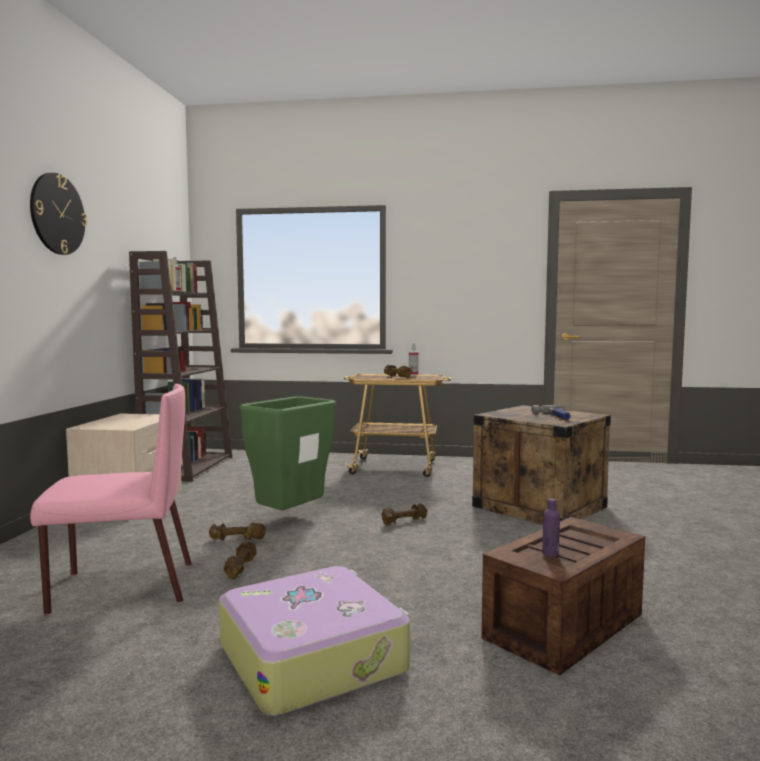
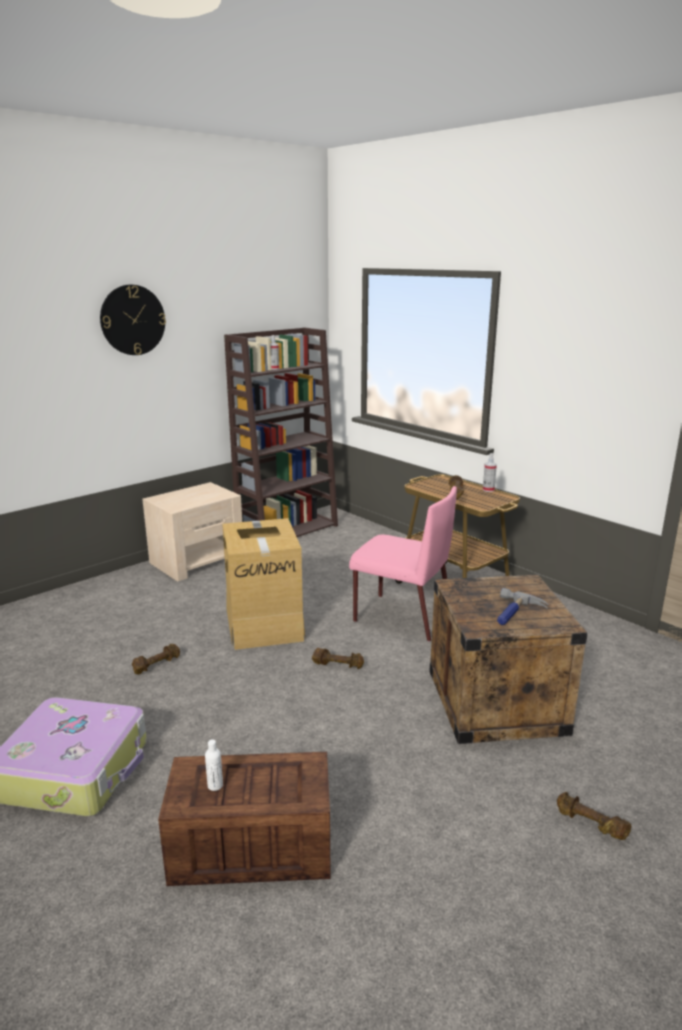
camera: 40 degrees right, 15 degrees up
pink chair [30,384,191,615] -> pink chair moved to [349,486,457,641]
brown dumbbell [209,523,266,541] -> brown dumbbell moved to [557,792,631,840]
green trash can [240,396,336,510] -> cardboard box [222,518,305,650]
purple bottle [542,498,560,557] -> white bottle [205,739,223,791]

